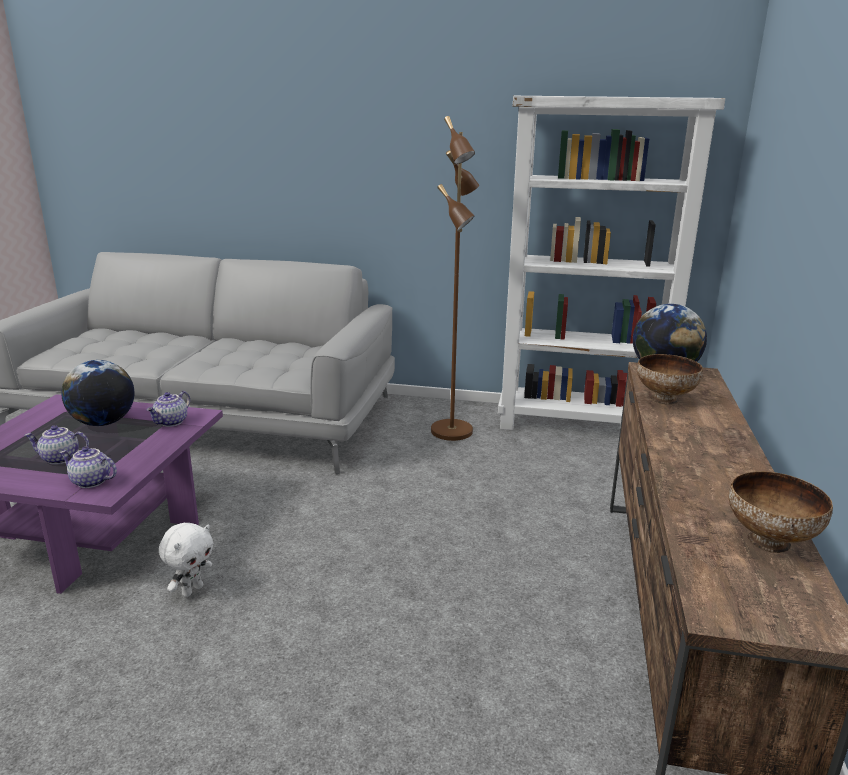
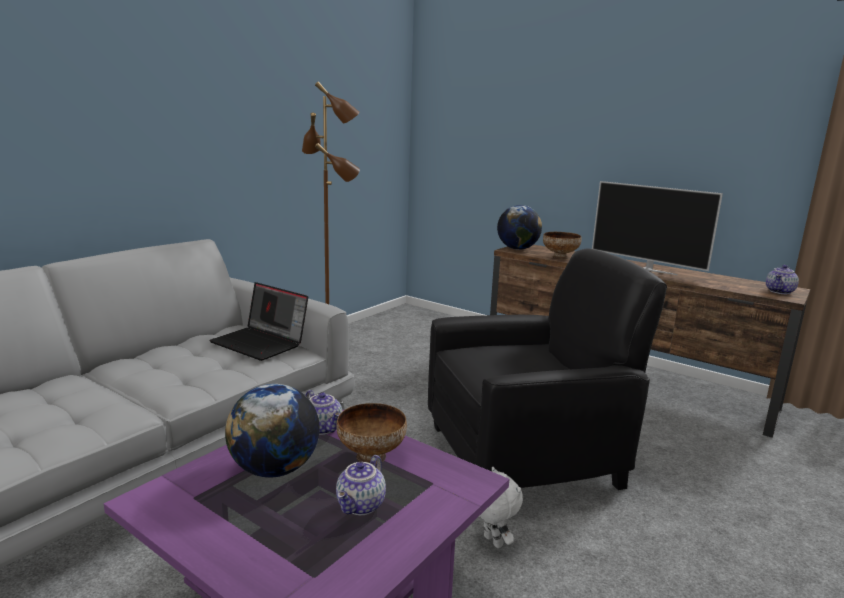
camera: 65 degrees left, 5 degrees down
teapot [59,447,117,488] -> teapot moved to [766,265,799,294]
white bookcase [498,96,726,430] -> none
bowl [728,471,833,553] -> bowl moved to [337,403,407,465]
none -> laptop [209,282,308,361]
none -> black armchair [428,249,667,490]
none -> television [592,181,723,275]

